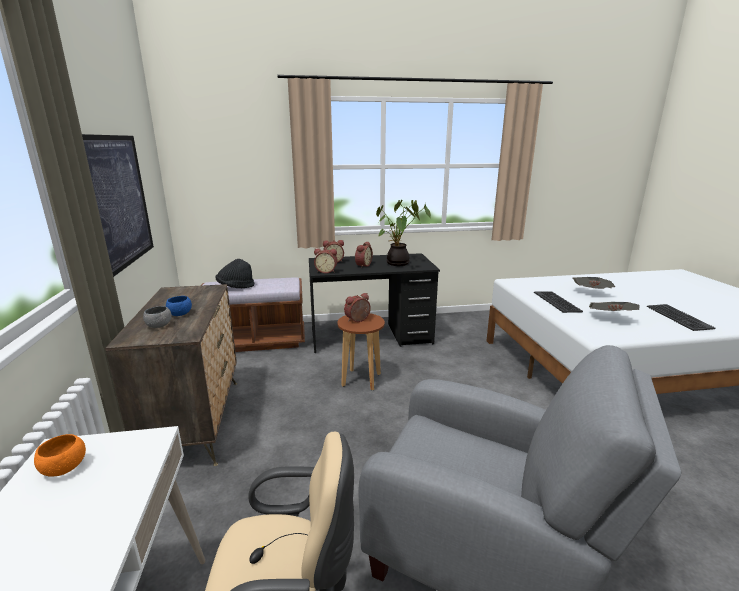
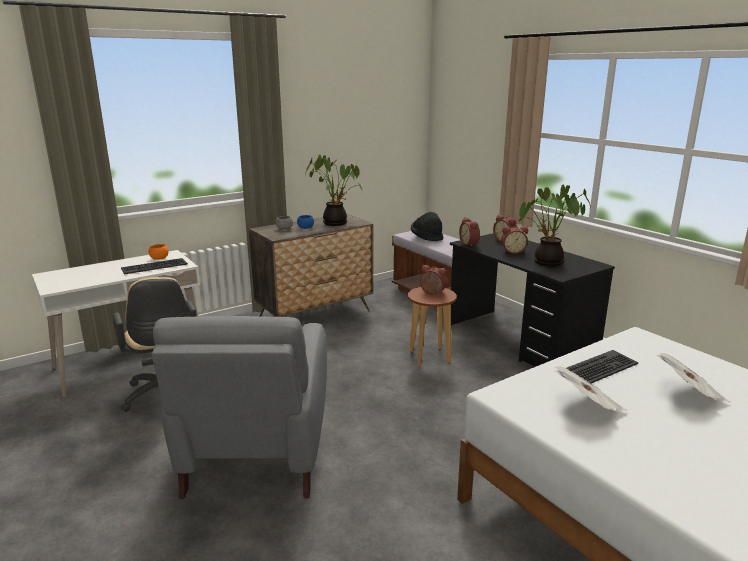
camera: 65 degrees right, 0 degrees up
picture [82,134,154,277] -> none
keyboard [647,304,716,331] -> keyboard moved to [121,258,188,274]
none -> potted plant [306,155,362,226]

